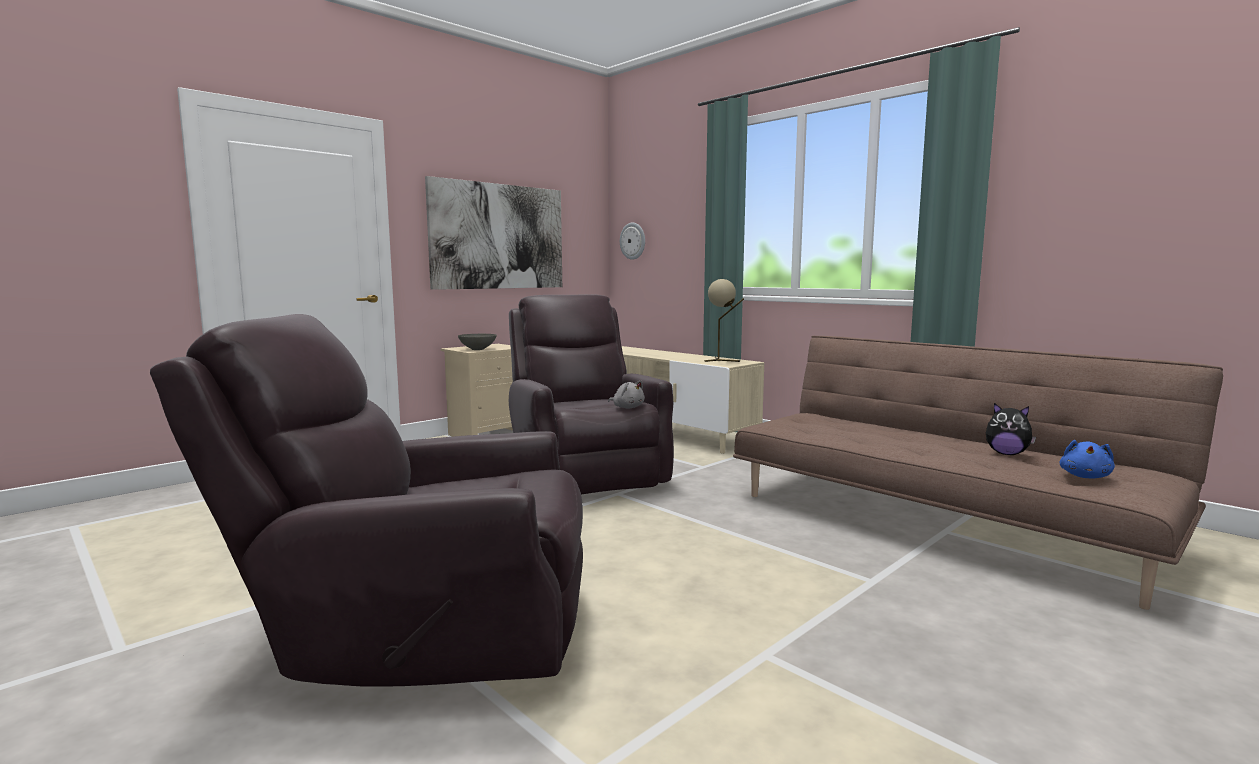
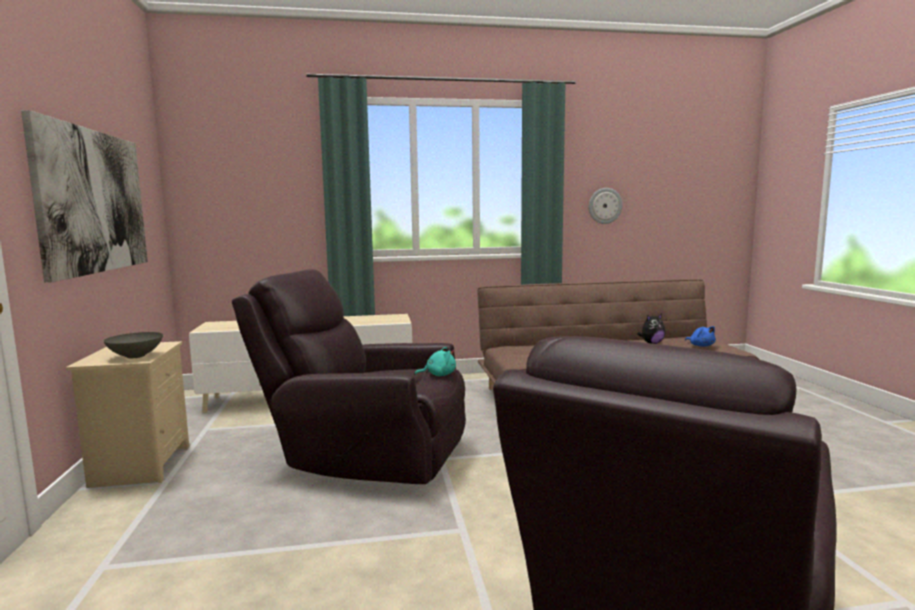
camera: 55 degrees left, 0 degrees up
grey plush toy [608,380,645,408] -> turquoise plush toy [414,347,456,376]
wall clock [620,223,645,260] -> wall clock moved to [589,188,622,224]
beige table lamp [704,279,744,362] -> none

